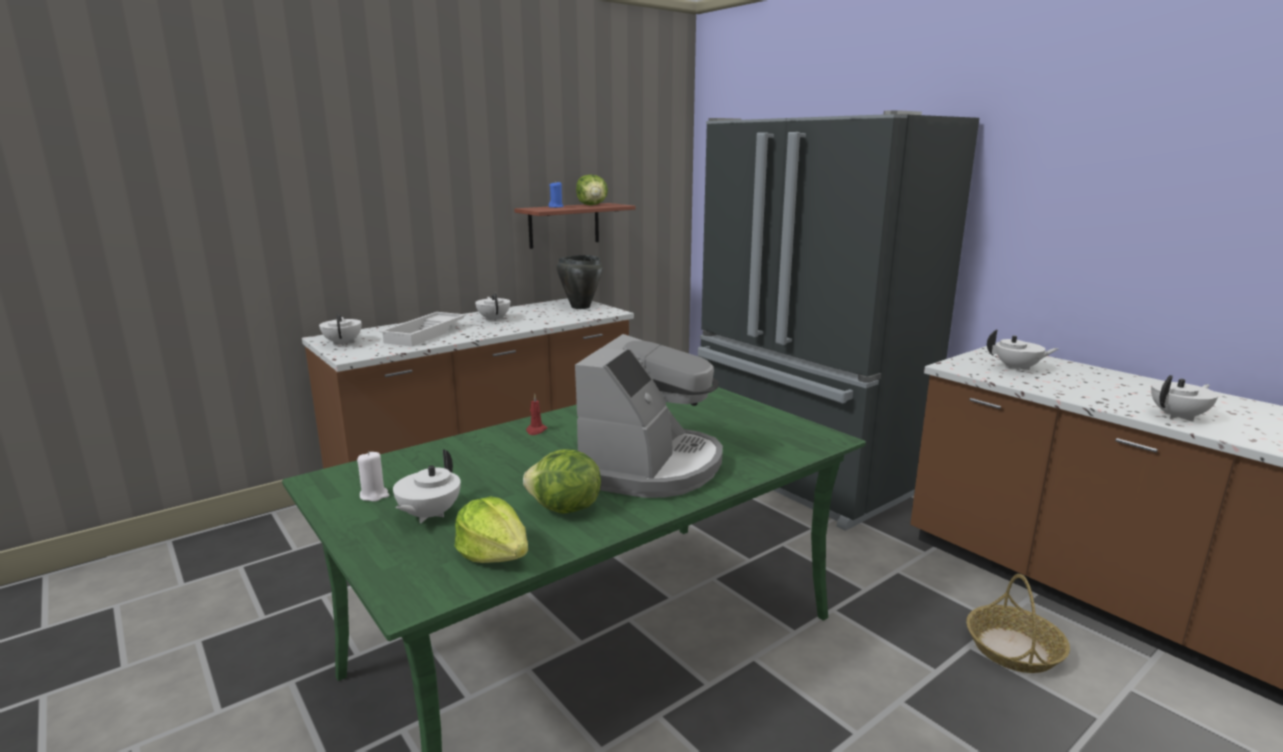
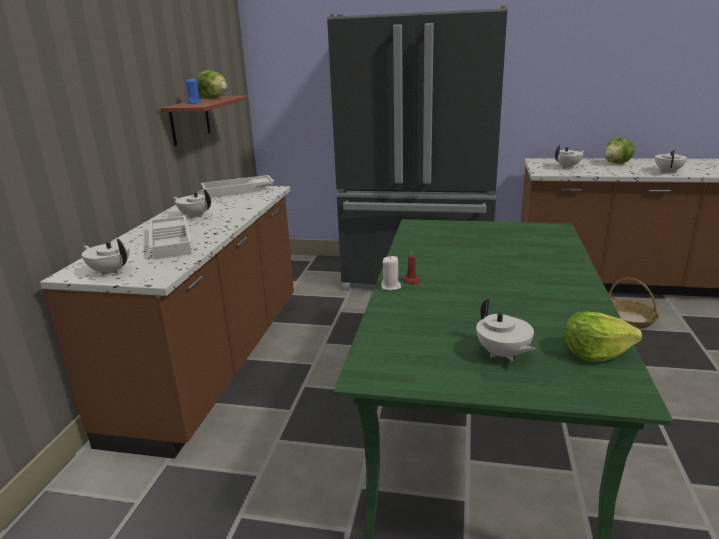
camera: 40 degrees left, 5 degrees up
white candle [357,451,389,502] -> white candle moved to [381,256,401,291]
lettuce [523,450,601,514] -> lettuce moved to [605,138,635,163]
black cooking pot [556,255,603,309] -> white tray [201,175,274,198]
coffee machine [575,334,723,498] -> none

